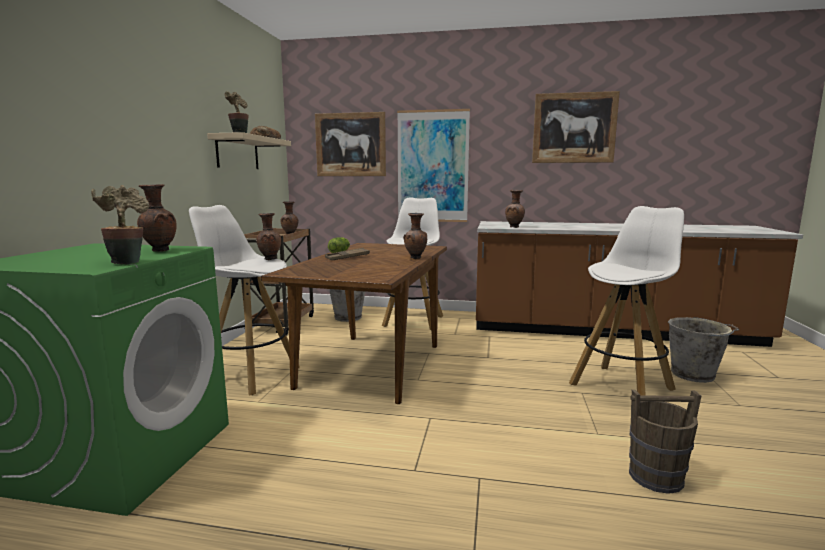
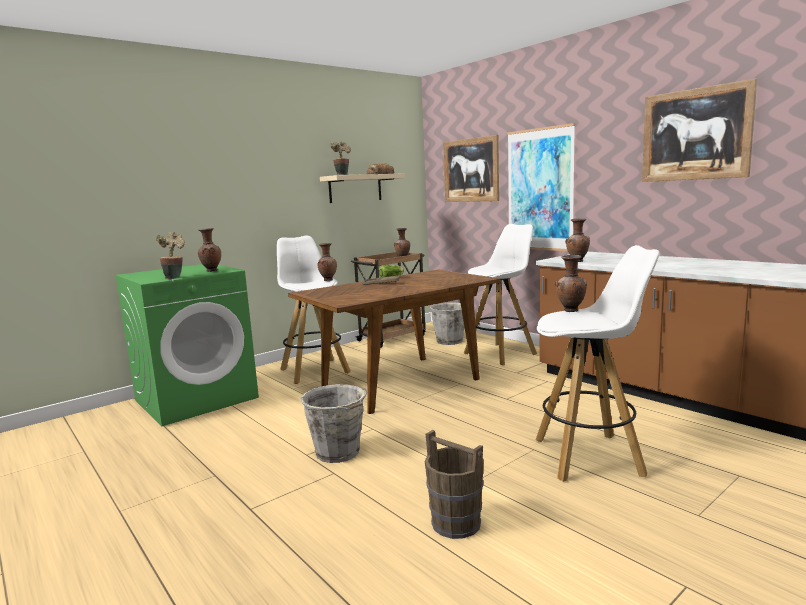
camera: 40 degrees right, 0 degrees up
brown vase [403,213,427,259] -> brown vase moved to [555,255,587,312]
grey bucket [668,317,739,383] -> grey bucket moved to [301,384,367,463]

